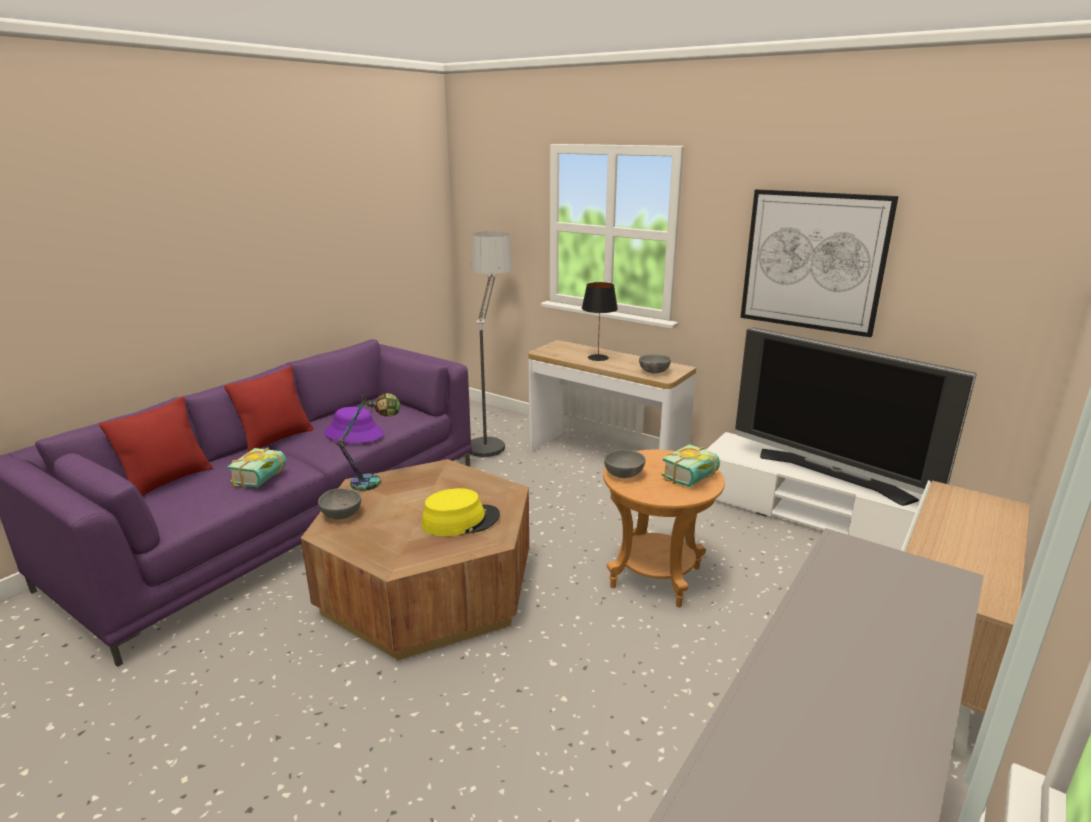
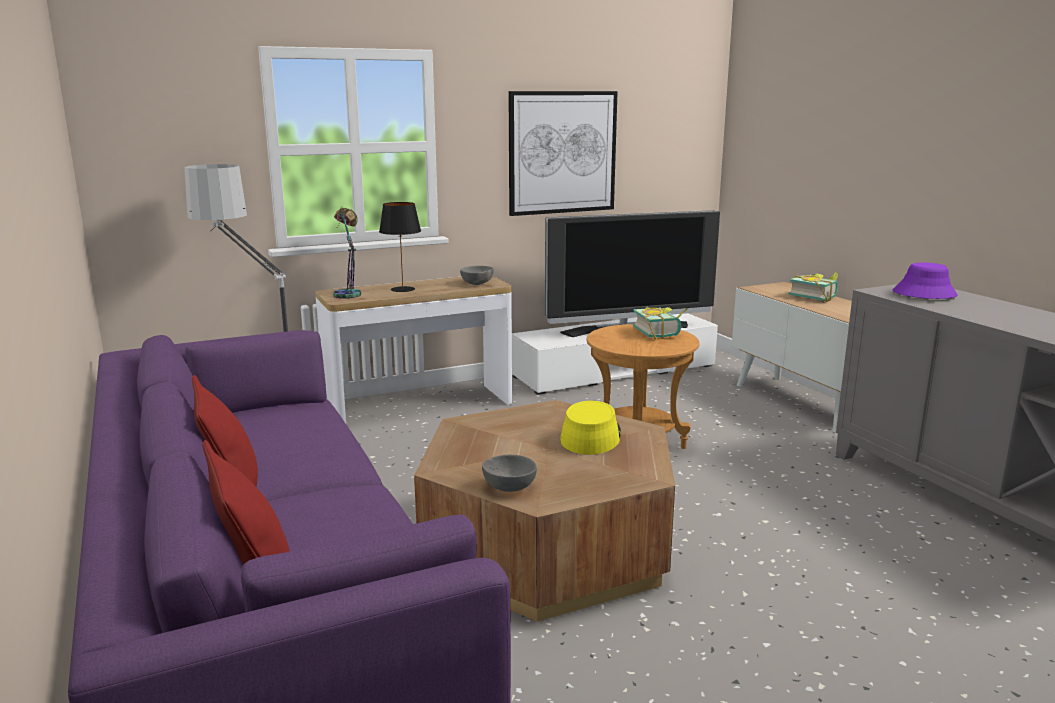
camera: 60 degrees left, 5 degrees down
book [227,448,286,488] -> book moved to [789,272,838,302]
purple hat [324,407,384,443] -> purple hat moved to [893,262,958,299]
table lamp [334,393,400,491] -> table lamp moved to [333,206,361,299]
grey bowl [604,450,645,478] -> none

